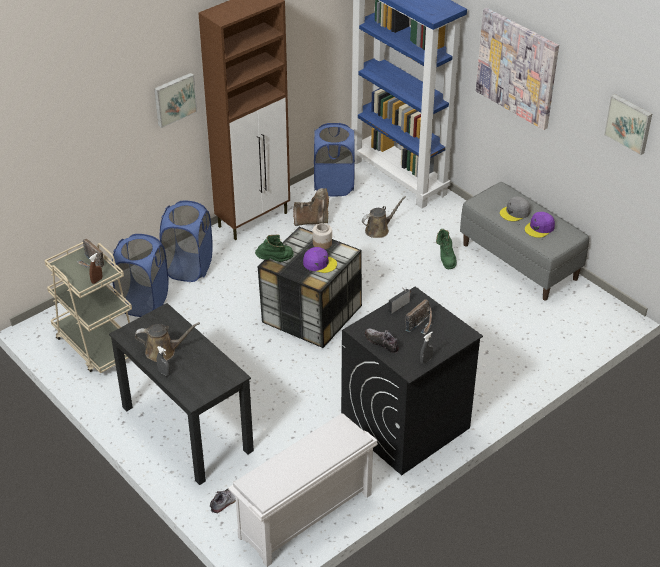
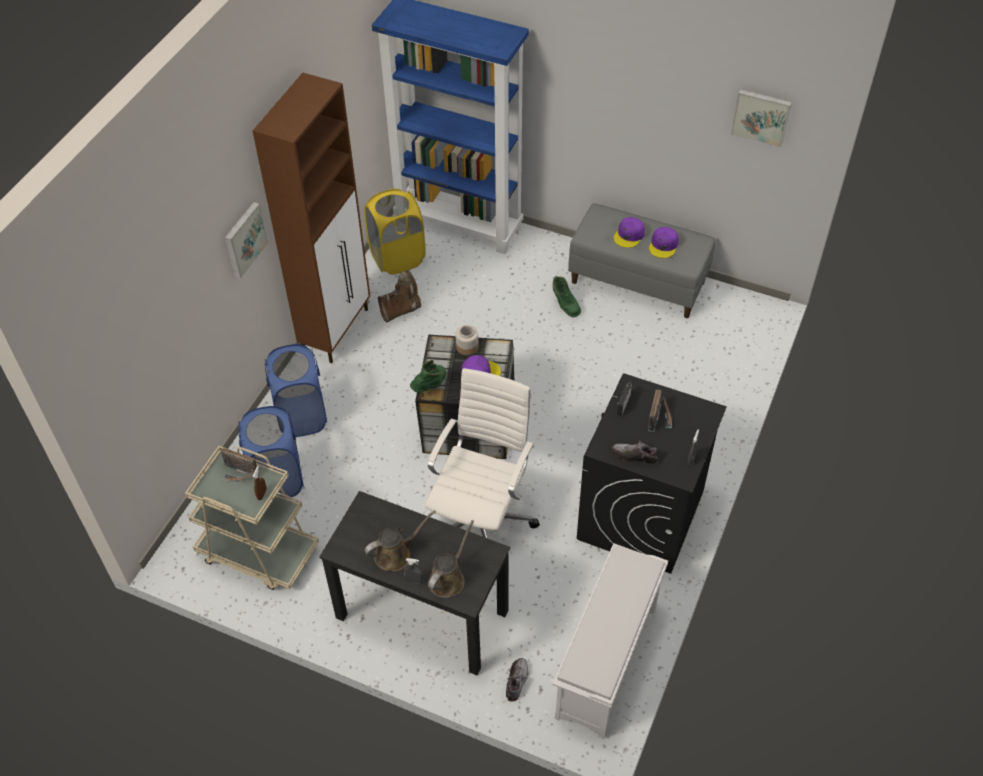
camera: 25 degrees left, 10 degrees up
blue laundry basket [314,123,355,196] -> yellow laundry basket [364,189,426,275]
brown watering can [362,196,406,238] -> brown watering can moved to [428,520,474,598]
picture [476,8,559,130] -> none
grey cap [500,197,531,221] -> purple cap [614,217,645,248]
none -> white office chair [425,368,540,538]

